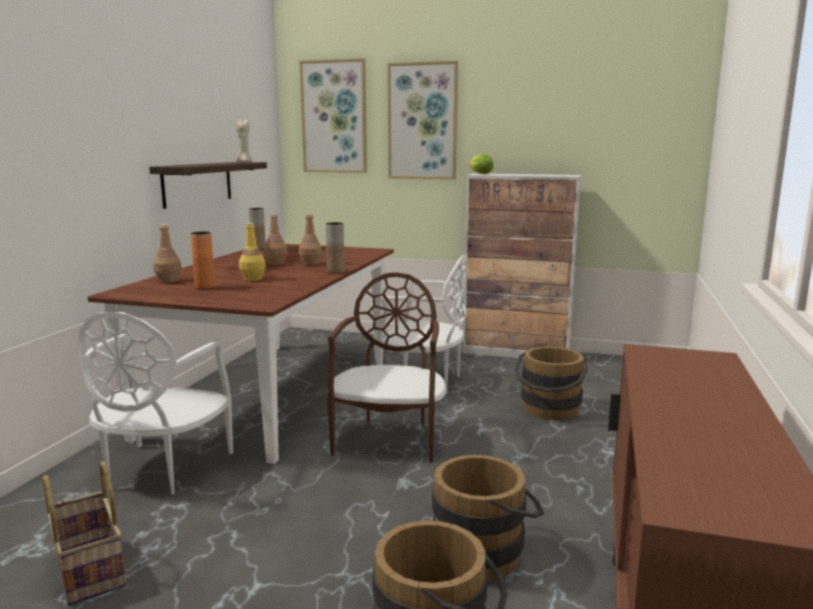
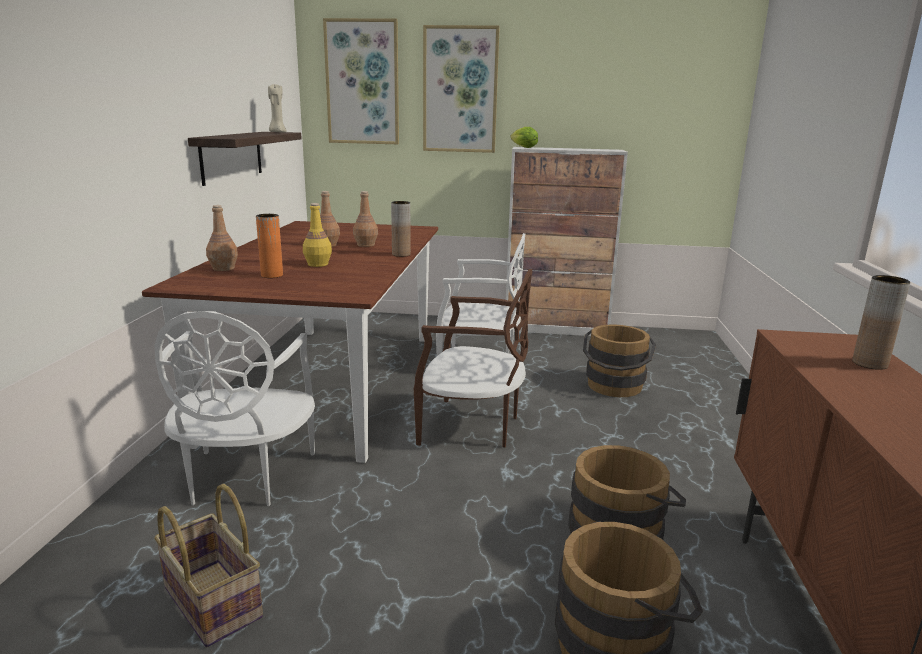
camera: 10 degrees left, 5 degrees up
brown vase [249,208,266,250] -> brown vase moved to [852,275,910,370]
brown chair [327,272,446,463] -> brown chair turned 105 degrees clockwise [414,269,532,447]

